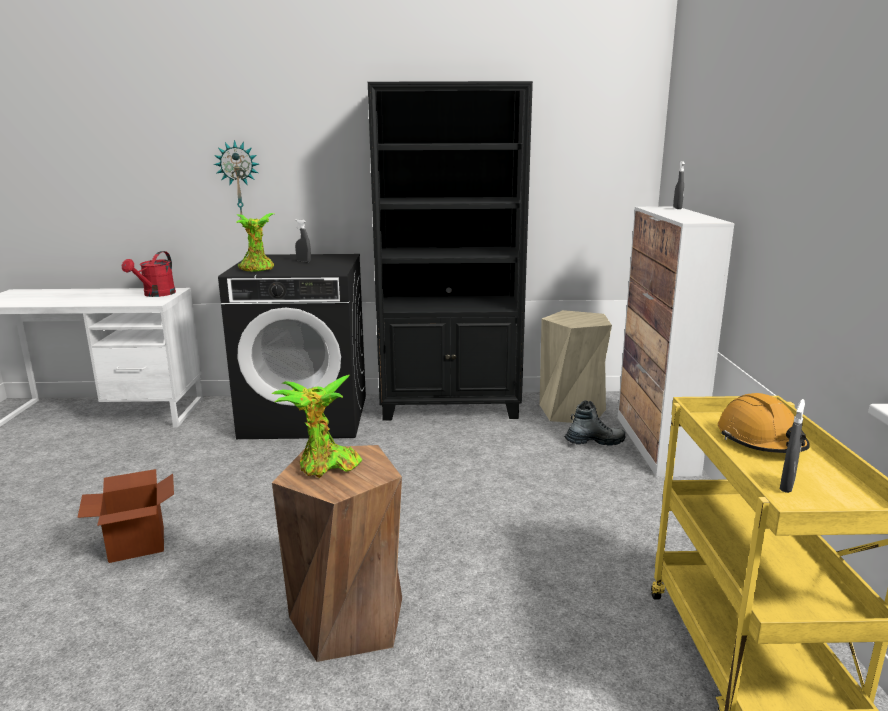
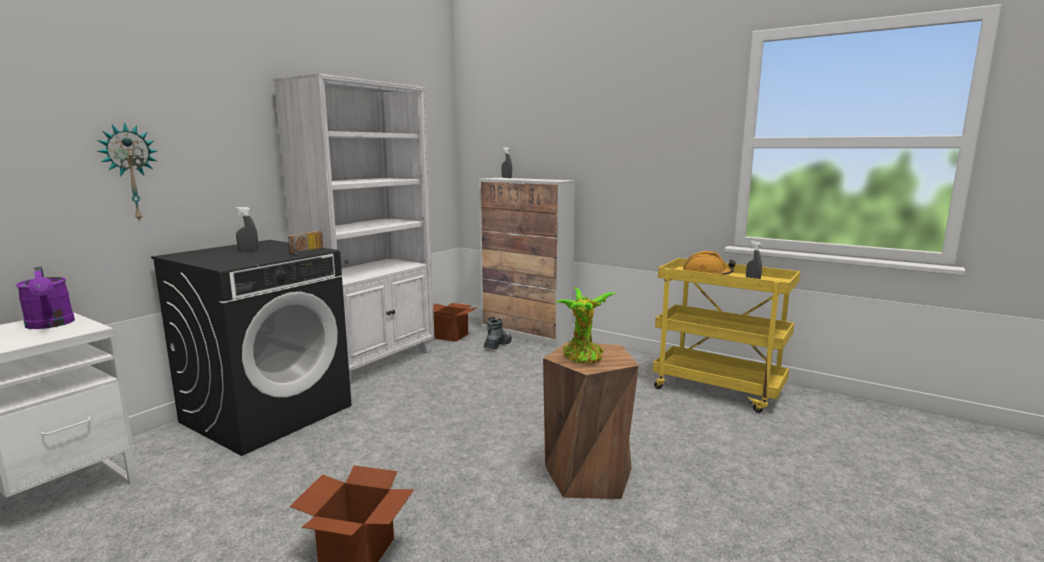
camera: 55 degrees left, 5 degrees down
red watering can [122,251,176,297] -> purple watering can [16,267,75,329]
potted plant [236,213,274,272] -> none
black bookcase [368,81,533,420] -> white bookcase [273,73,434,383]
beige stool [540,310,612,423] -> cardboard box [433,303,478,342]
none -> radio [288,231,324,254]

